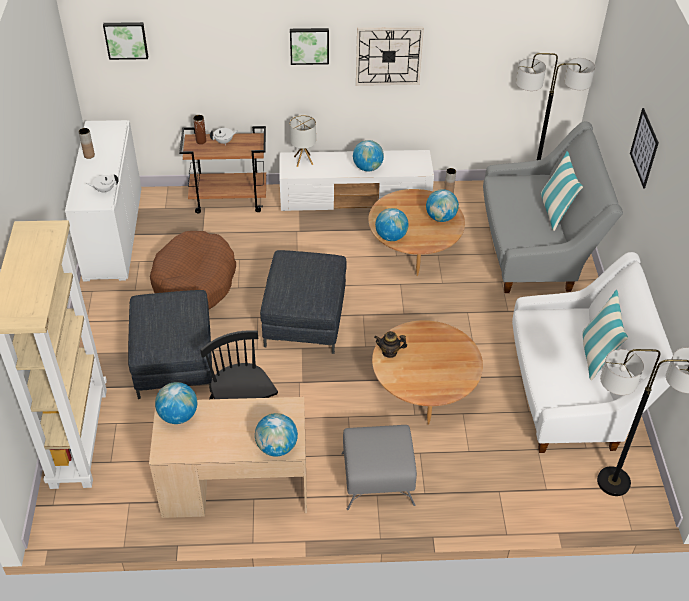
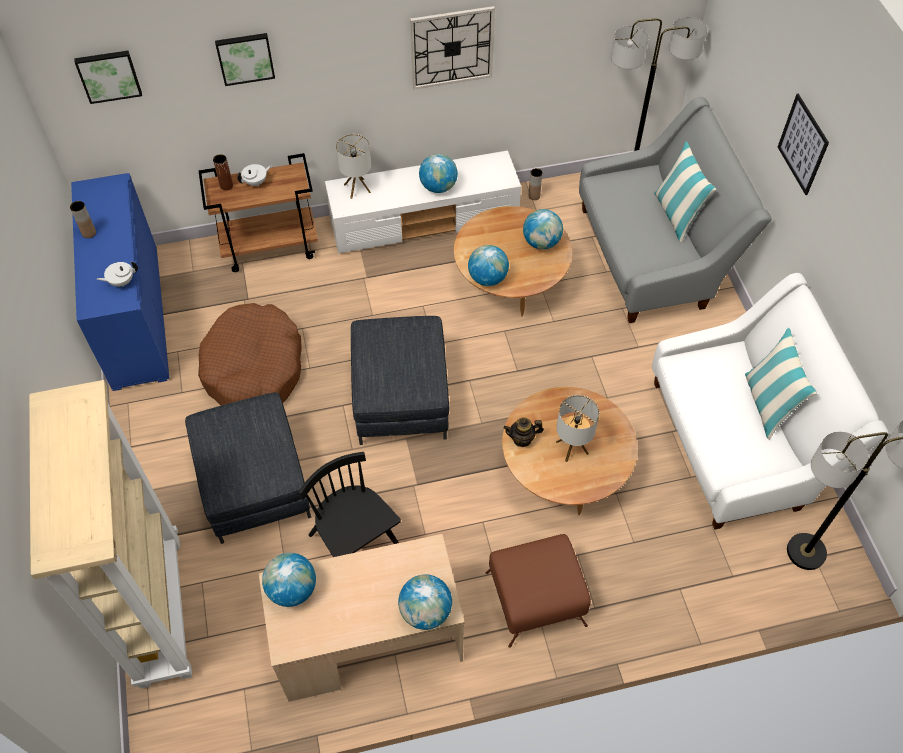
camera: 10 degrees left, 10 degrees up
white cabinet [65,120,142,281] -> blue cabinet [71,173,170,391]
picture [290,28,329,65] -> picture moved to [215,33,275,86]
grey ottoman [341,425,417,510] -> brown ottoman [485,534,591,648]
none -> table lamp [556,395,599,462]

